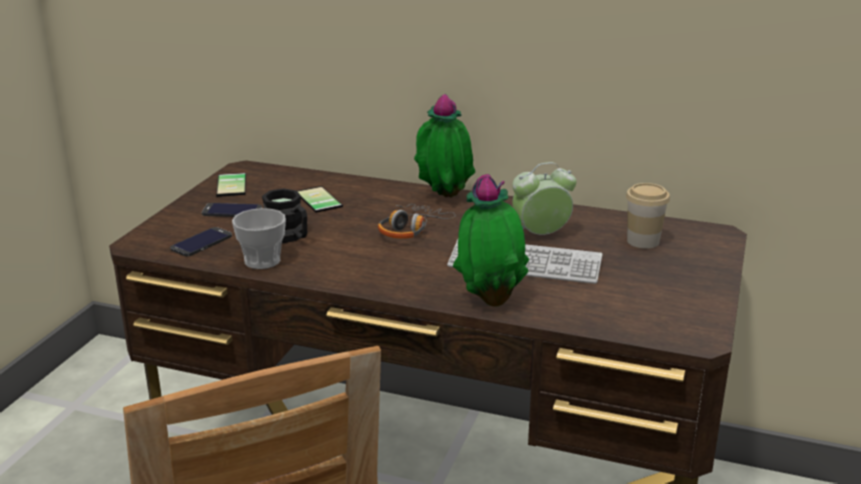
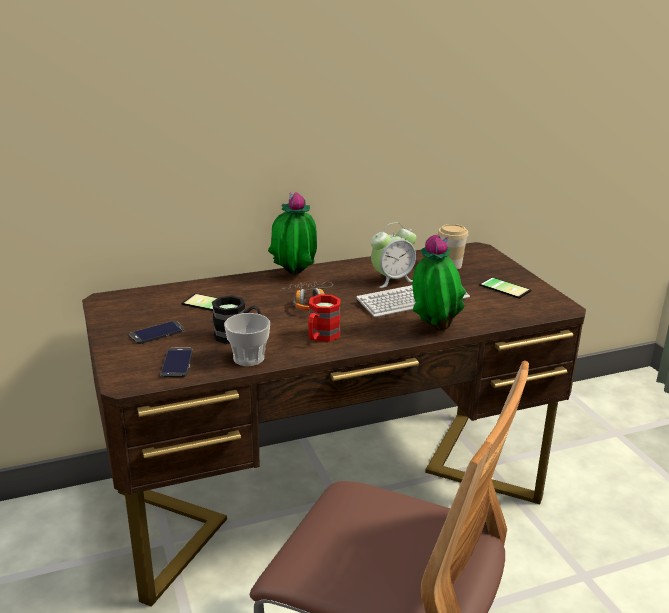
camera: 40 degrees left, 0 degrees up
phone [216,173,246,197] -> phone moved to [479,277,531,299]
alarm clock [512,162,576,235] -> alarm clock turned 150 degrees counterclockwise [371,223,416,288]
none -> red mug [308,294,341,342]

